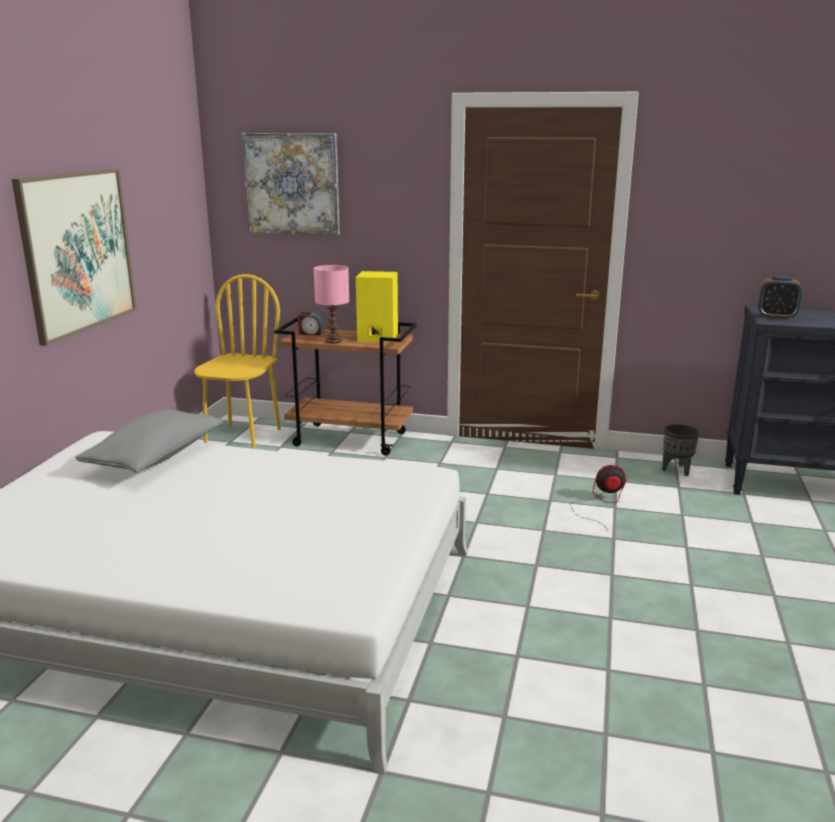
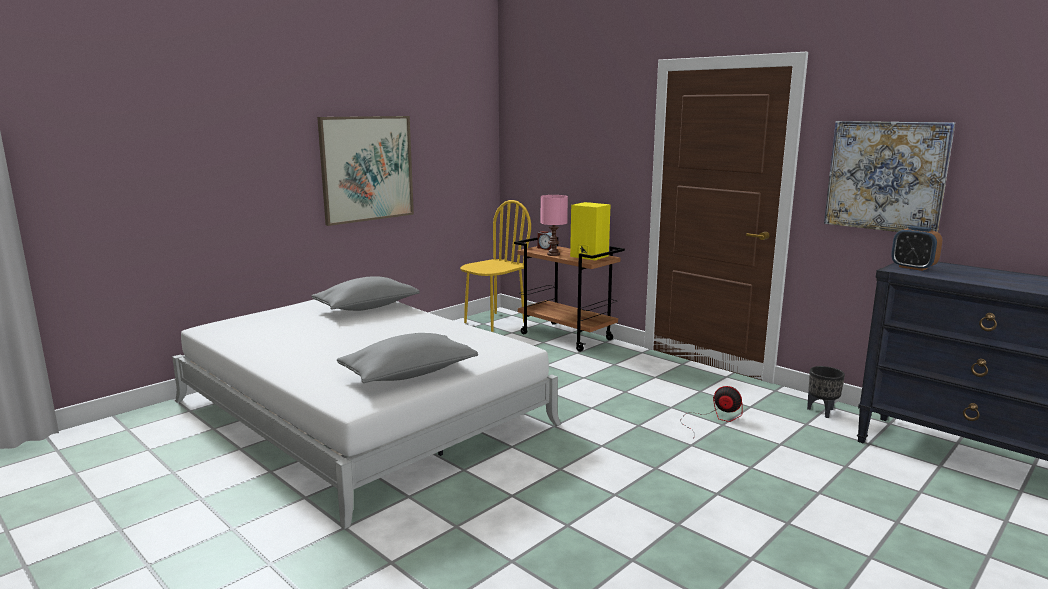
camera: 30 degrees right, 5 degrees down
picture [242,133,340,236] -> picture moved to [824,121,955,232]
none -> grey pillow [337,333,478,383]

